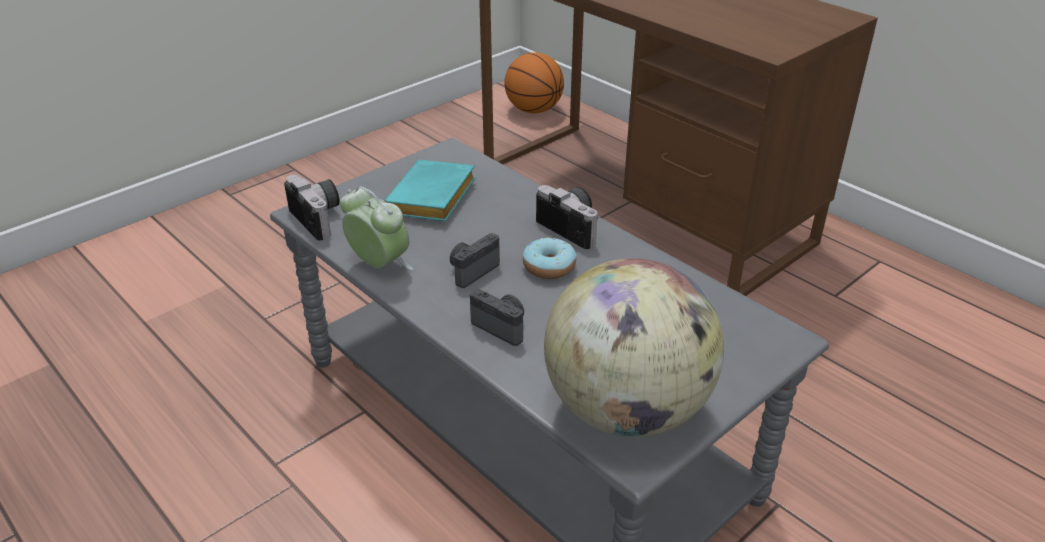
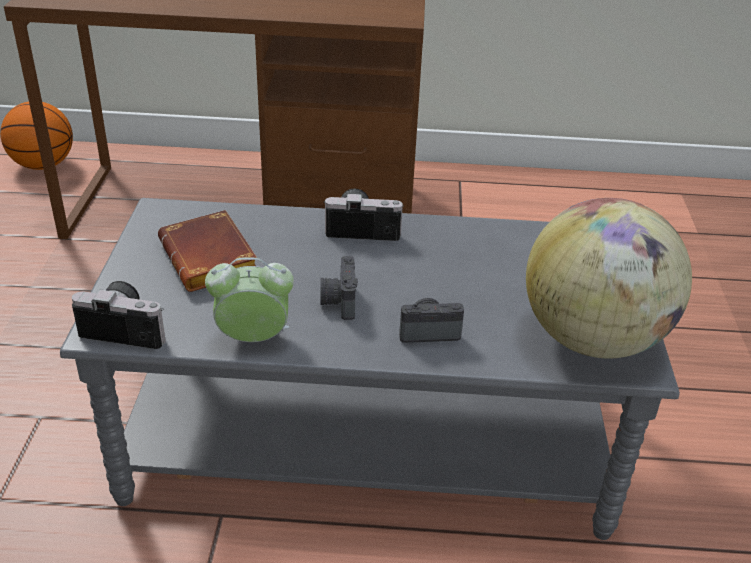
camera: 45 degrees left, 0 degrees up
turquoise book [384,160,476,221] -> brown book [158,210,257,292]
donut [523,237,577,279] -> none

